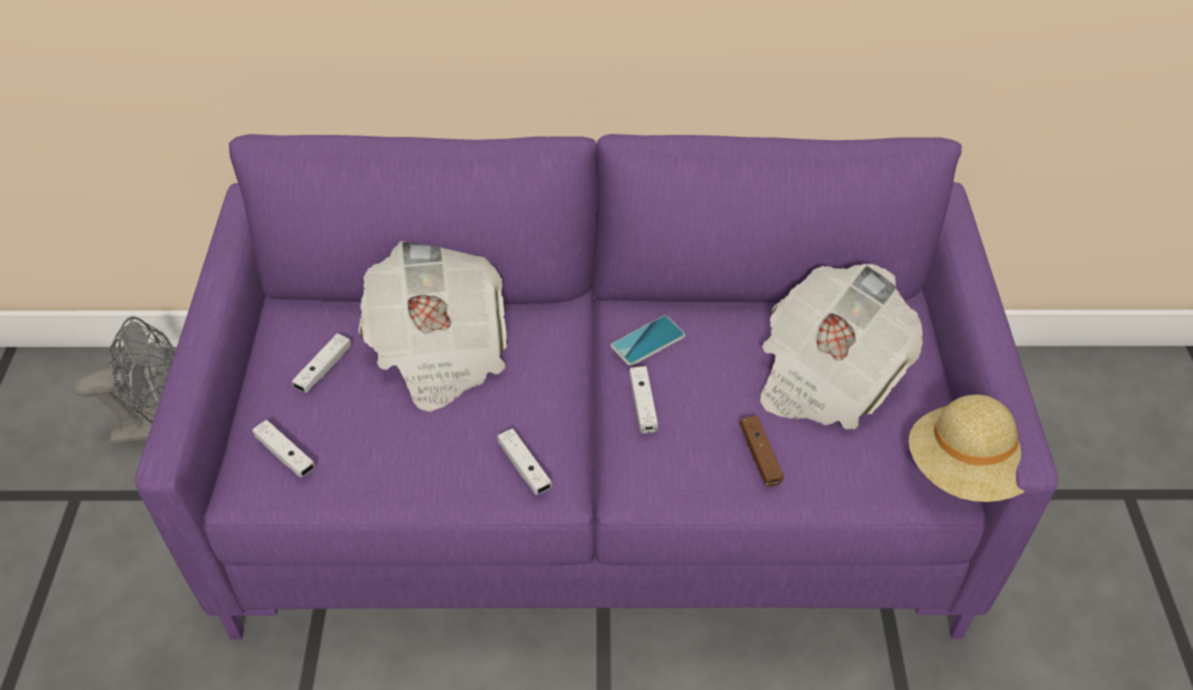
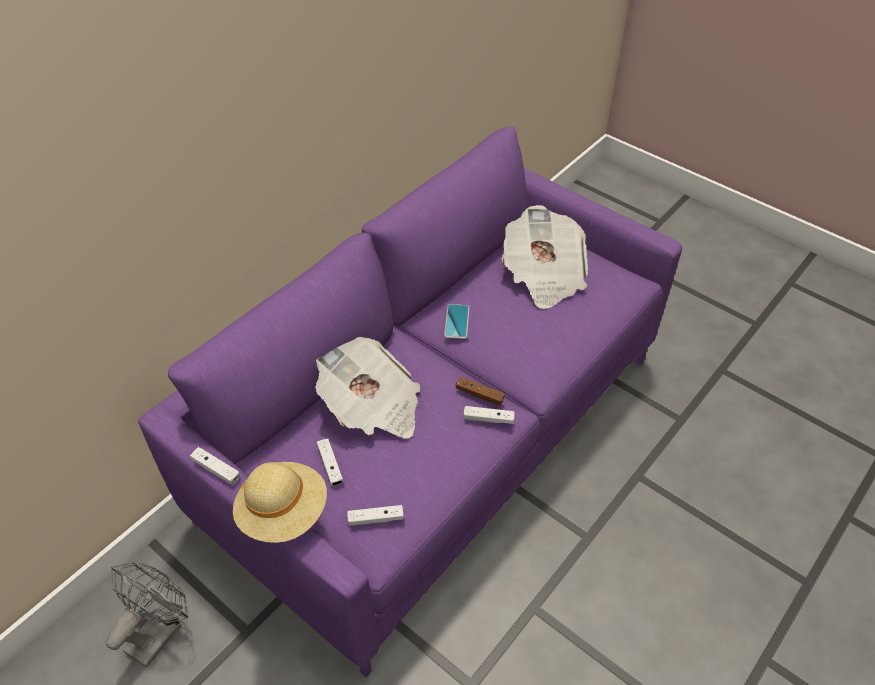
camera: 50 degrees left, 0 degrees up
white game controller [629,366,658,433] -> white game controller moved to [190,447,240,485]
brown game controller [740,416,784,487] -> brown game controller moved to [456,377,505,405]
beige hat [909,395,1025,502] -> beige hat moved to [233,462,327,543]

